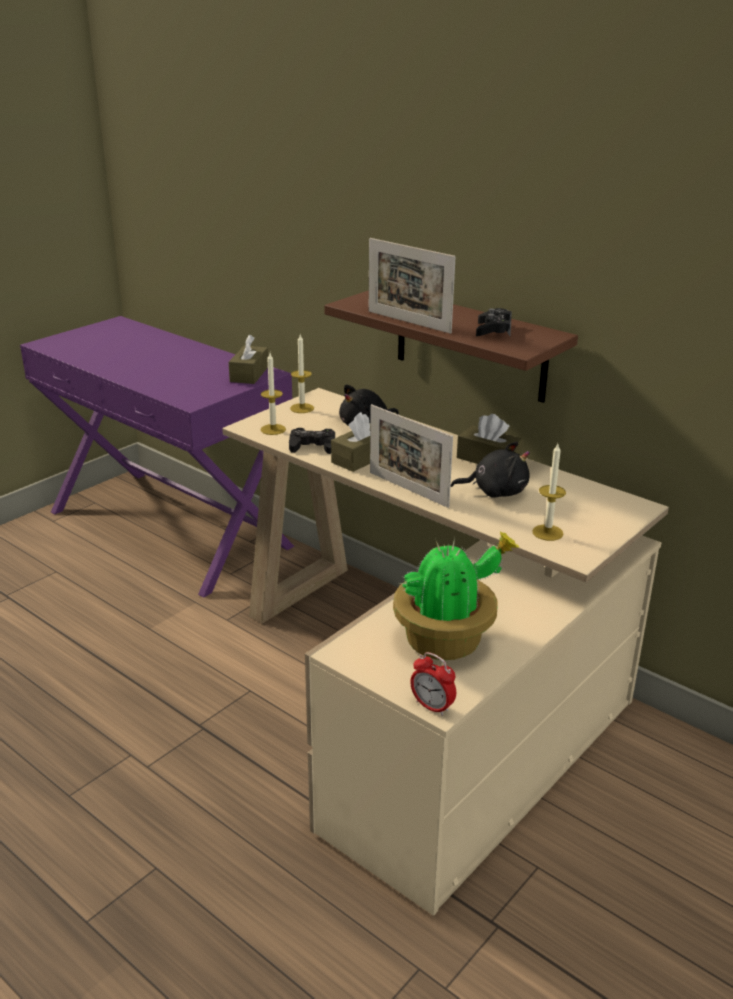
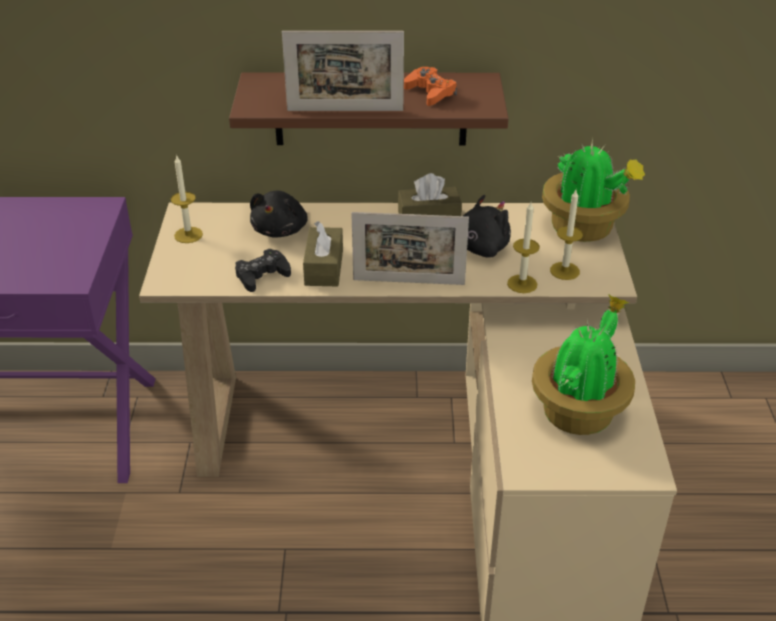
camera: 40 degrees left, 10 degrees up
brown tissue box [228,335,268,384] -> none
candle [261,353,286,435] -> candle moved to [507,202,540,293]
alarm clock [410,652,456,716] -> none
black game controller [476,308,512,336] -> orange game controller [404,67,457,106]
none -> potted plant [542,138,645,242]

